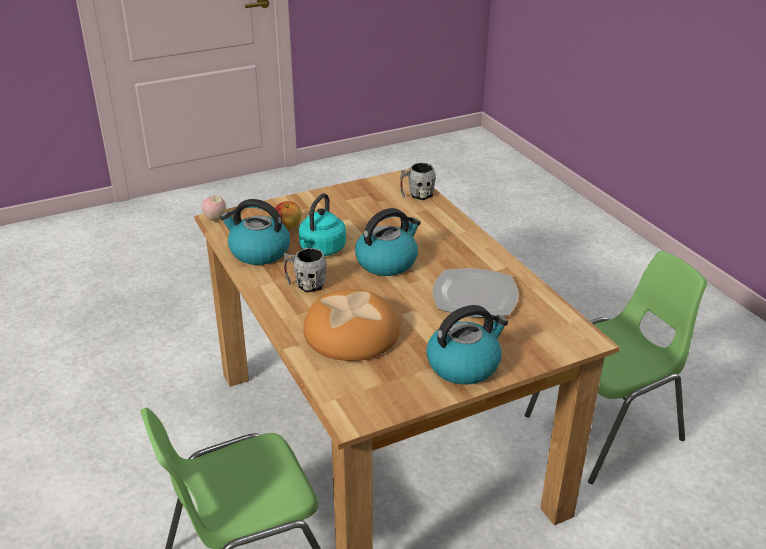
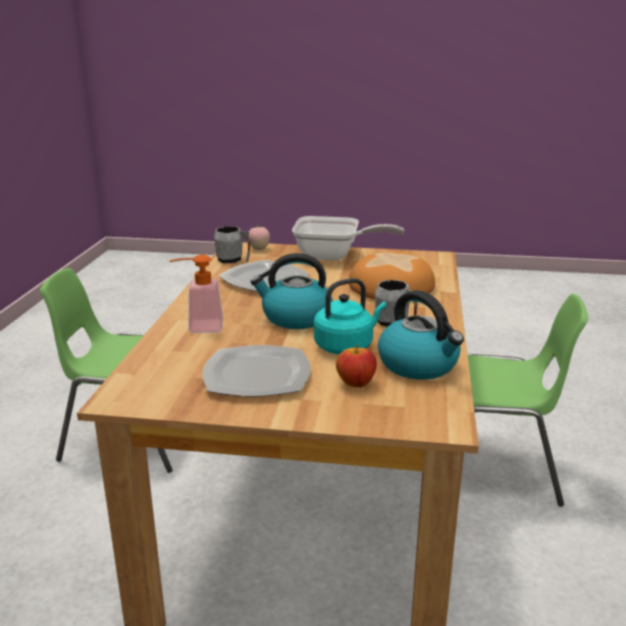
camera: 145 degrees left, 10 degrees down
apple [202,196,226,221] -> apple moved to [249,225,270,250]
grey mug [400,163,436,200] -> grey mug moved to [214,226,250,263]
kettle [426,305,508,385] -> frying pan [292,216,404,261]
none -> soap dispenser [170,255,223,333]
none -> plate [202,345,311,397]

